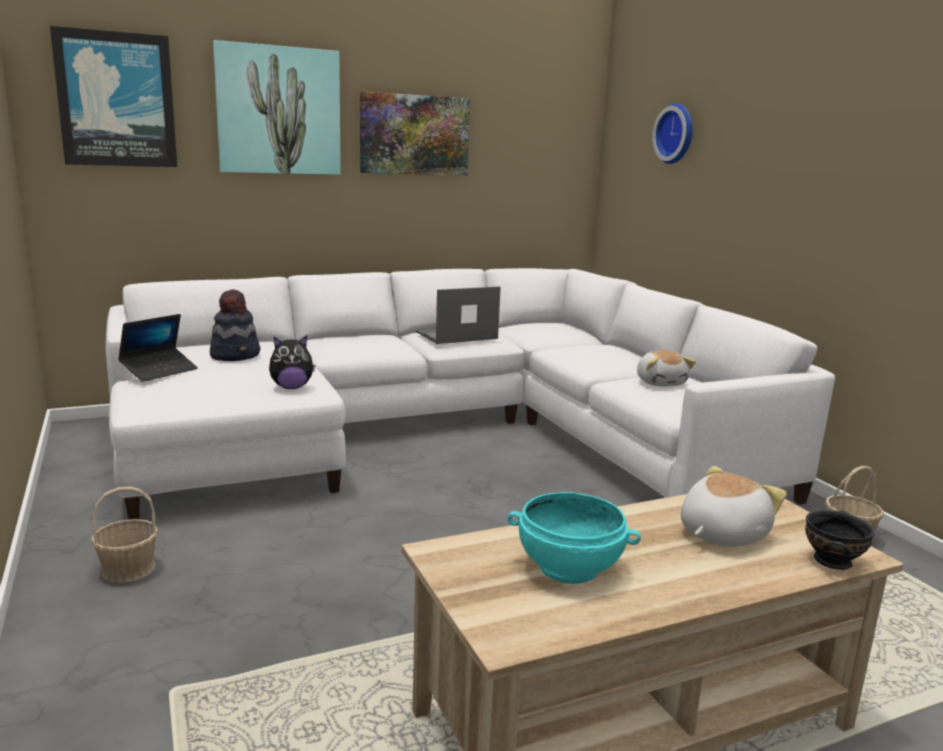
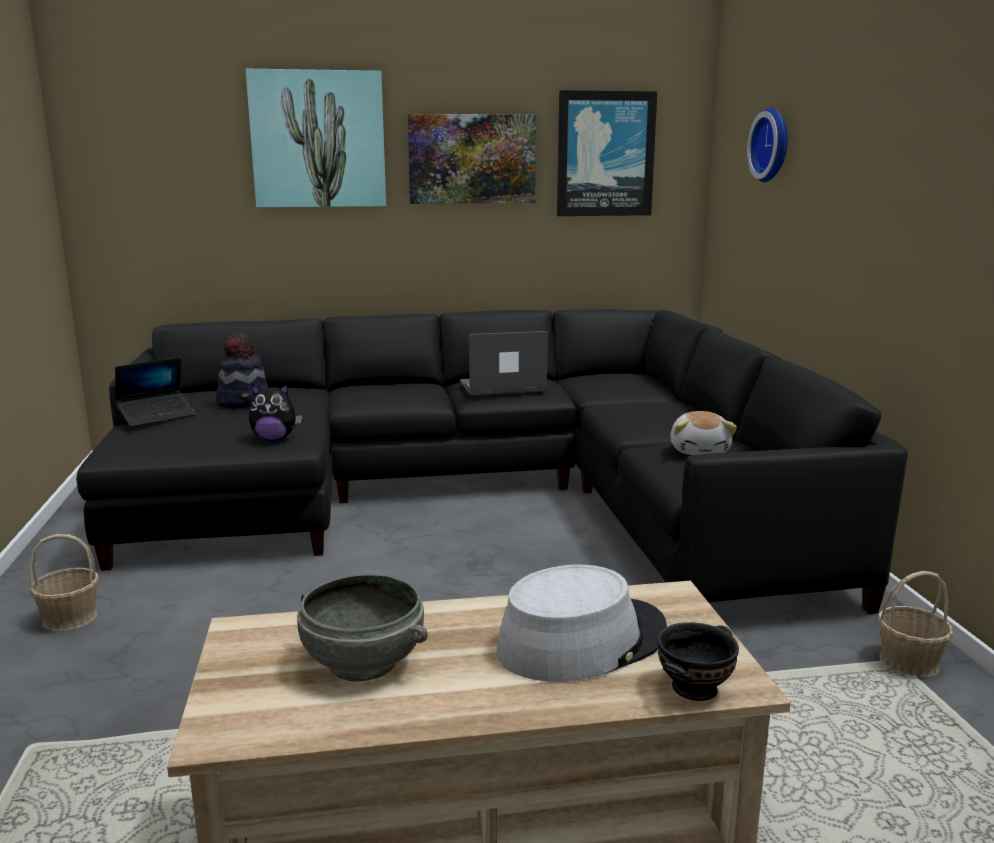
camera: 15 degrees right, 0 degrees up
picture [50,26,177,167] -> picture moved to [557,90,657,216]
white sofa [106,268,835,520] -> black sofa [76,309,908,614]
turquoise bowl [508,492,641,584] -> grey bowl [297,574,428,682]
plush toy [681,466,787,547] -> grey hat [496,565,667,682]

